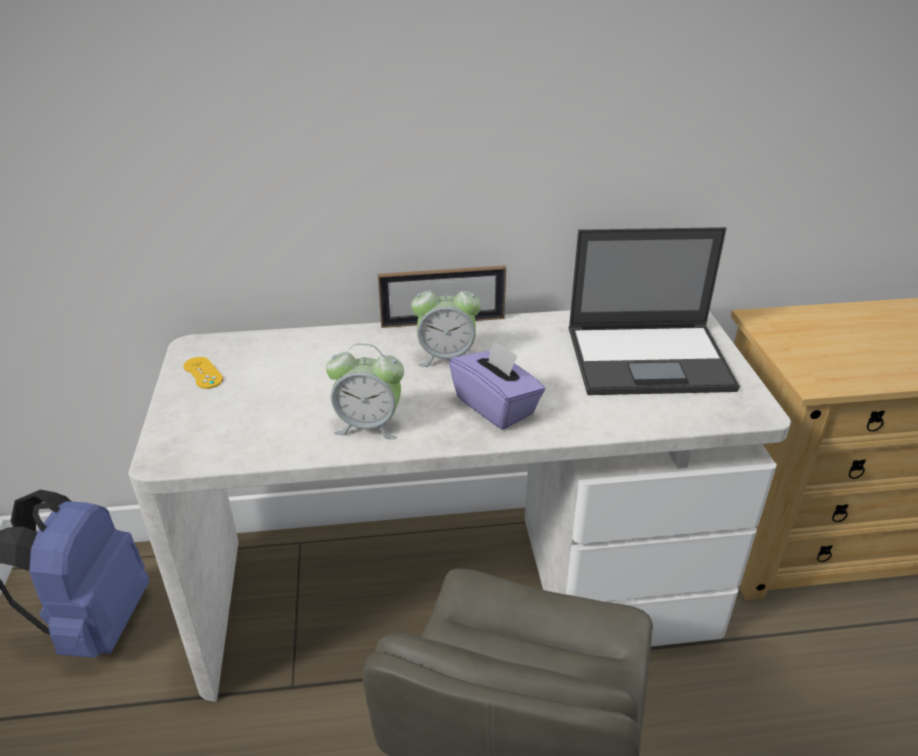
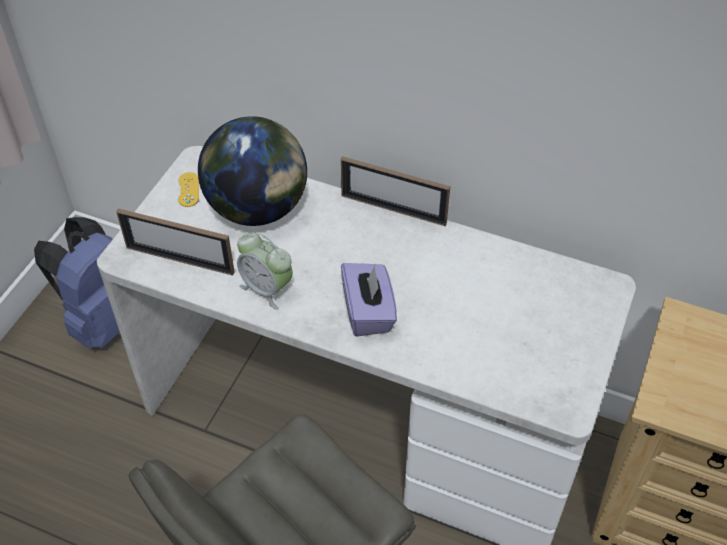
camera: 30 degrees right, 15 degrees up
alarm clock [411,281,481,367] -> none
laptop [569,227,740,395] -> none
none -> picture frame [116,208,235,276]
none -> globe [198,116,307,226]

